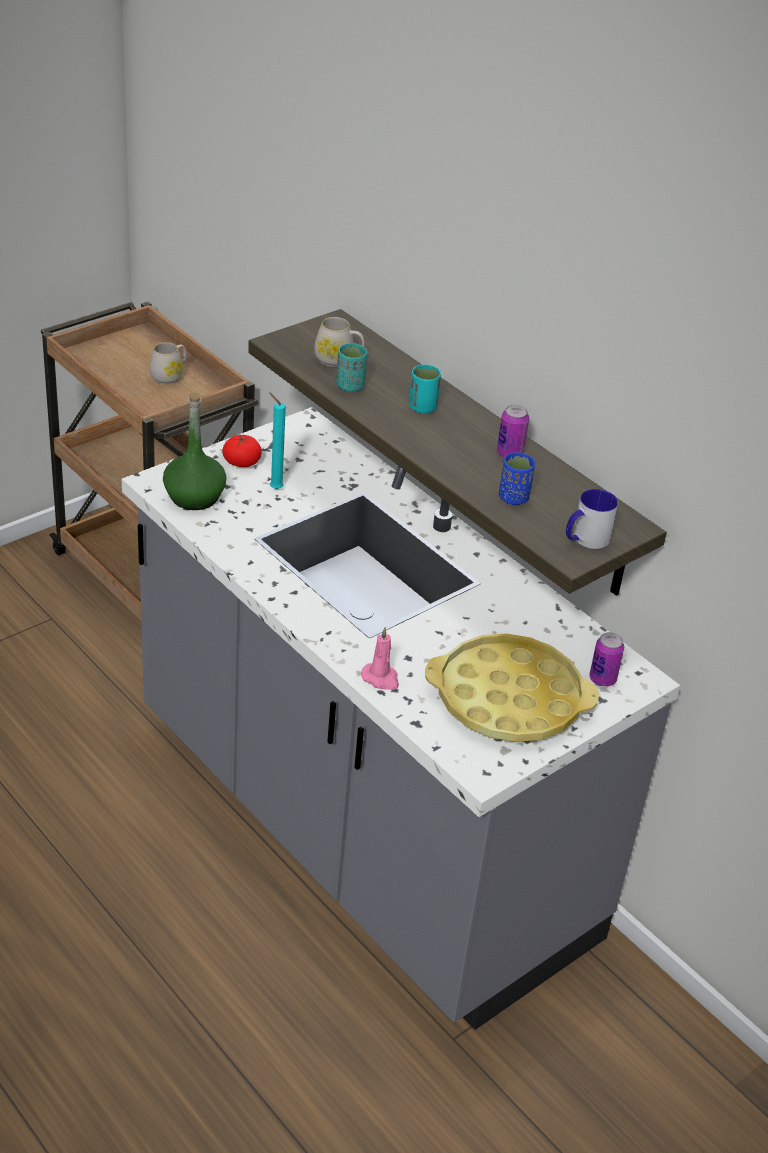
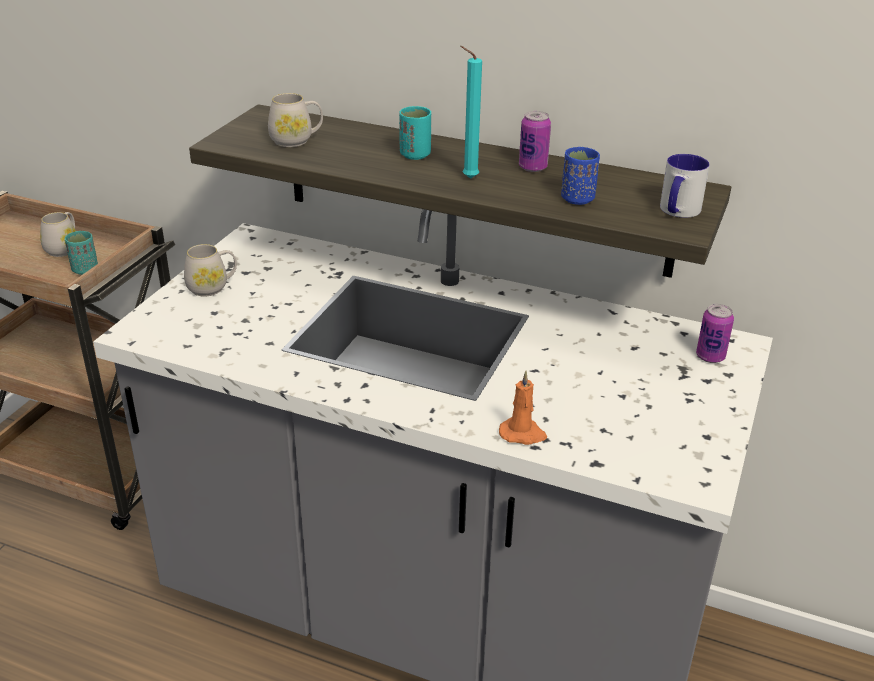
camera: 25 degrees left, 5 degrees down
green bottle [163,392,226,510] -> none
tomato [222,434,262,467] -> white mug [184,244,237,297]
turquoise candle [269,392,286,489] -> turquoise candle moved to [460,46,482,179]
turquoise cup [336,343,367,392] -> turquoise cup moved to [65,231,98,275]
pink candle [361,627,399,690] -> orange candle [499,371,547,445]
yellow tray [425,633,599,742] -> none

